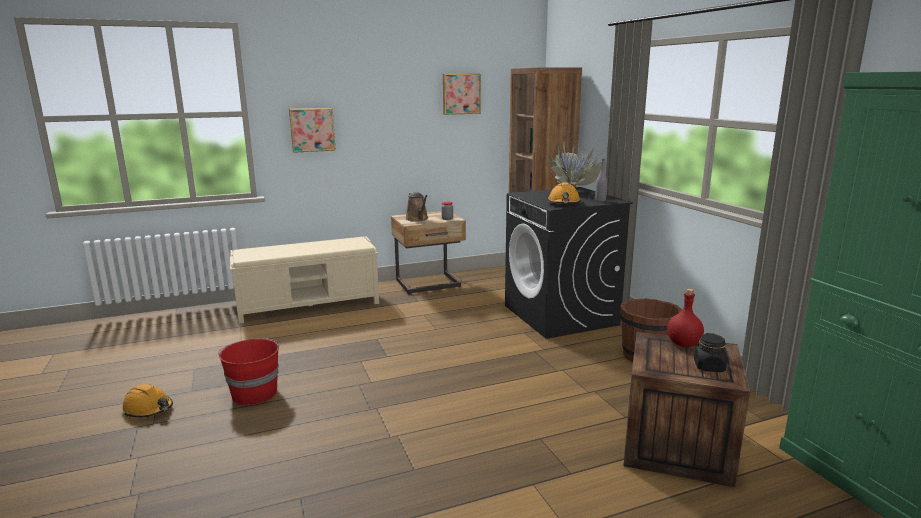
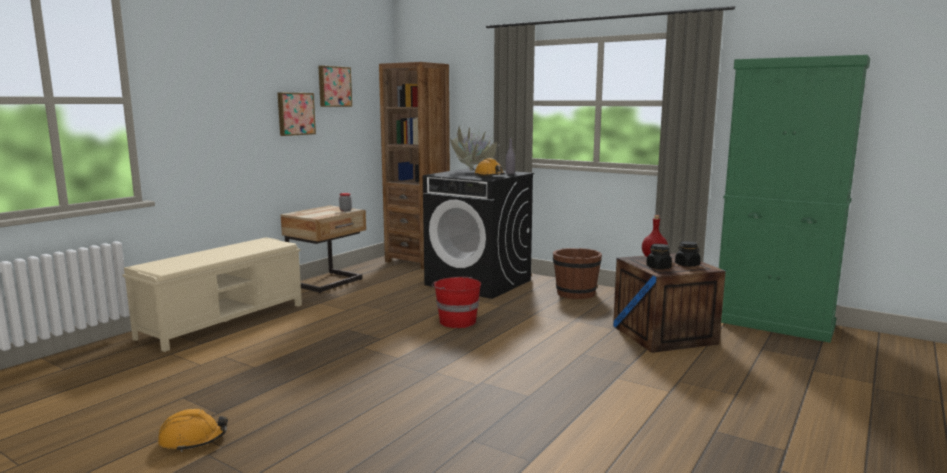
camera: 35 degrees left, 5 degrees down
red bucket [218,338,280,405] -> red bucket moved to [432,277,481,328]
picture [289,108,336,153] -> picture moved to [278,92,316,136]
brown watering can [405,192,428,222] -> none
none -> black jar [646,244,672,269]

